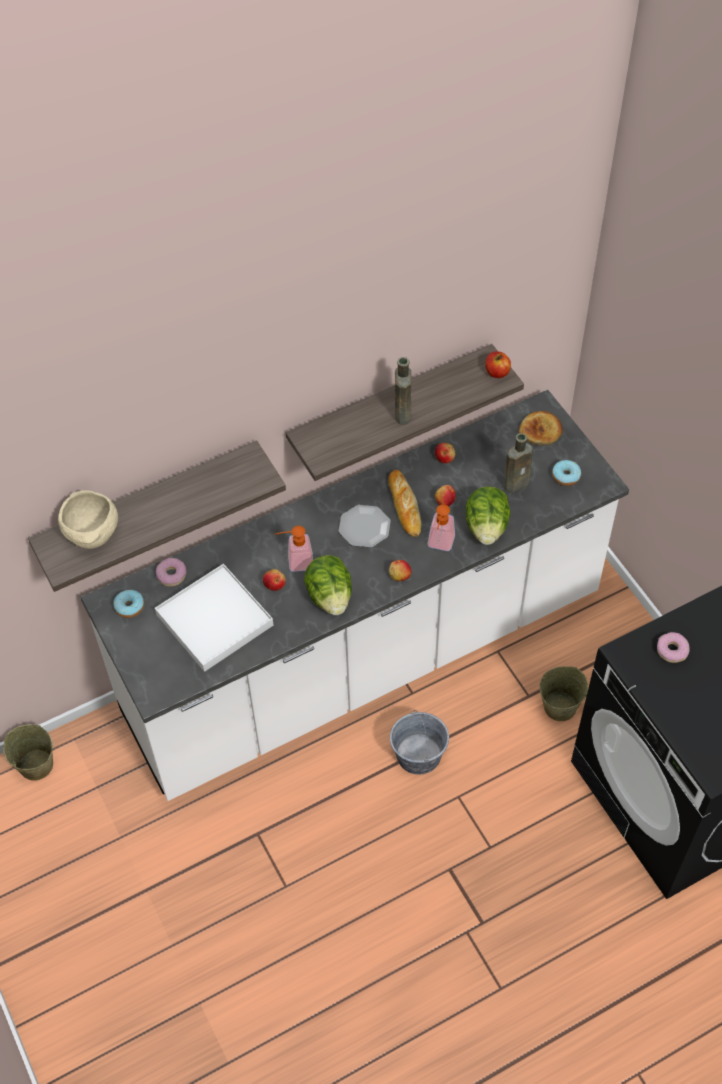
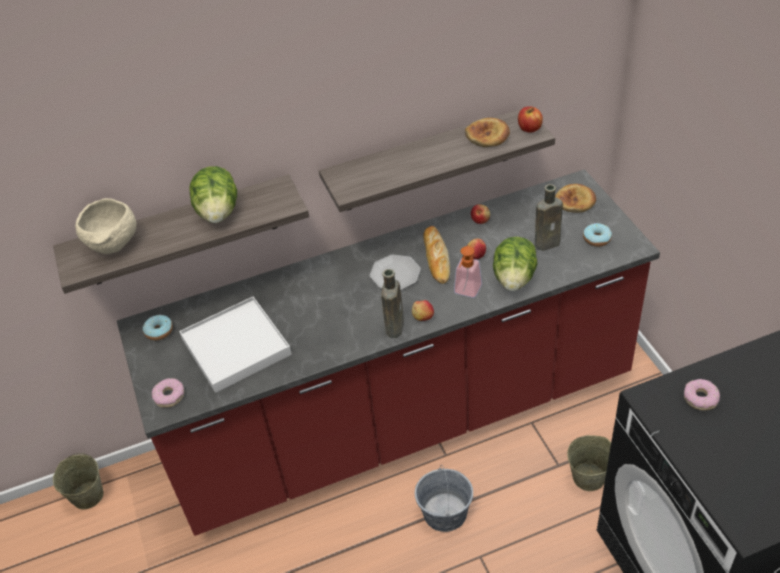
camera: 10 degrees right, 10 degrees down
white counter [80,390,629,801] -> red counter [117,169,660,536]
donut [156,558,187,586] -> donut moved to [152,378,184,407]
apple [263,569,286,591] -> none
soap dispenser [275,526,313,572] -> none
lettuce [304,555,352,615] -> lettuce moved to [189,166,237,223]
brown bottle [395,357,411,424] -> brown bottle moved to [381,269,404,338]
none -> bread [465,118,510,147]

